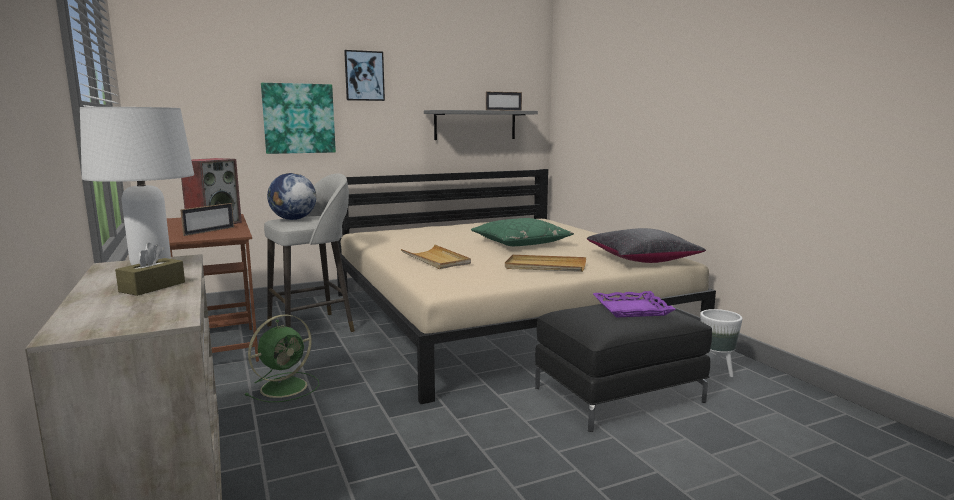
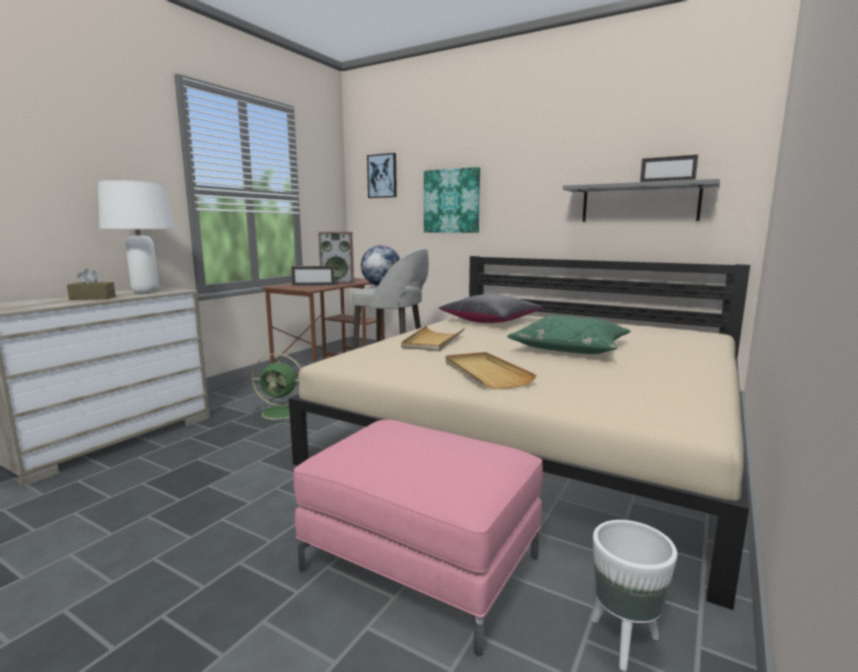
camera: 55 degrees right, 0 degrees up
picture [344,50,385,101] -> picture moved to [367,153,397,198]
black ottoman [535,299,712,432] -> pink ottoman [293,420,543,657]
black pillow [587,228,706,263] -> black pillow moved to [439,294,543,323]
purple tray [593,291,676,318] -> none

